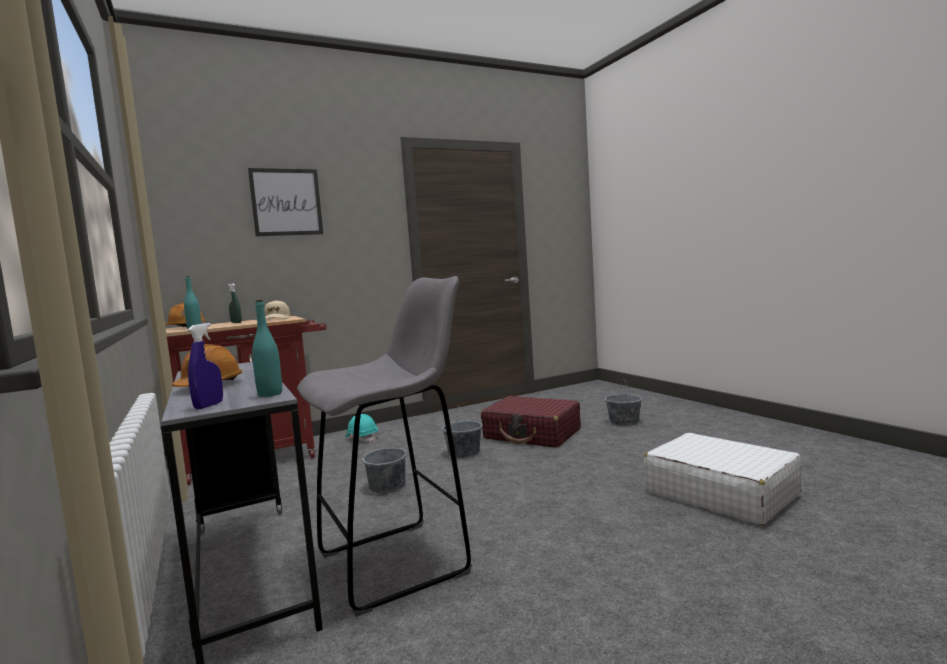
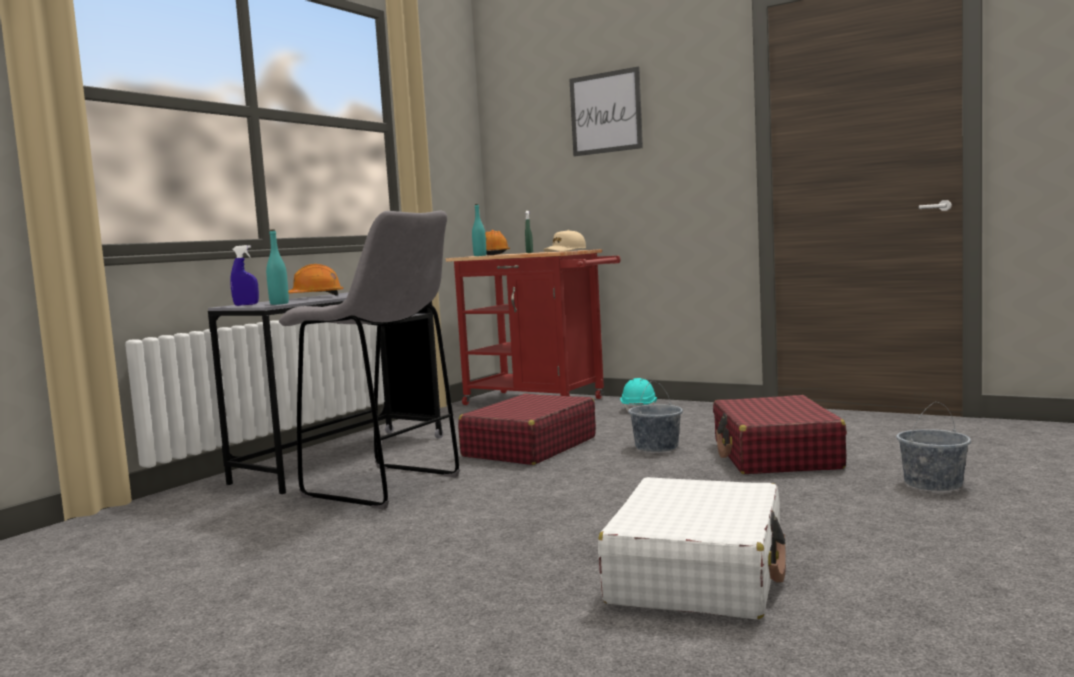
camera: 60 degrees right, 0 degrees up
grey bucket [362,432,407,494] -> red suitcase [458,393,596,465]

